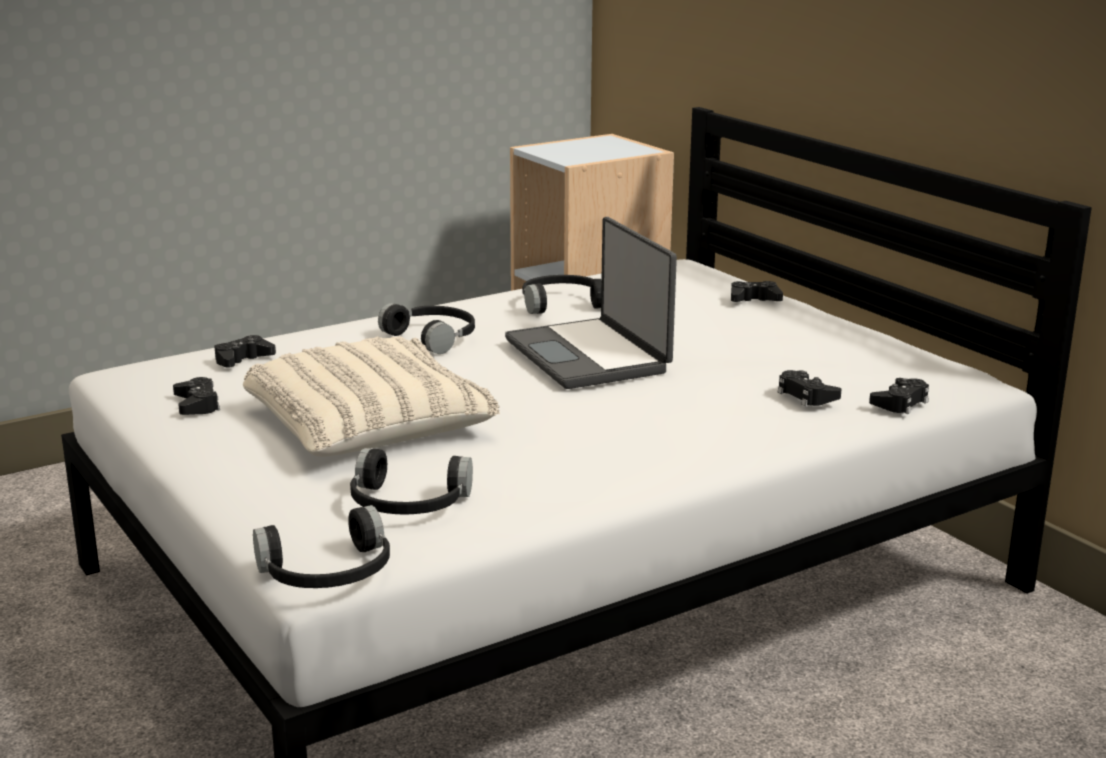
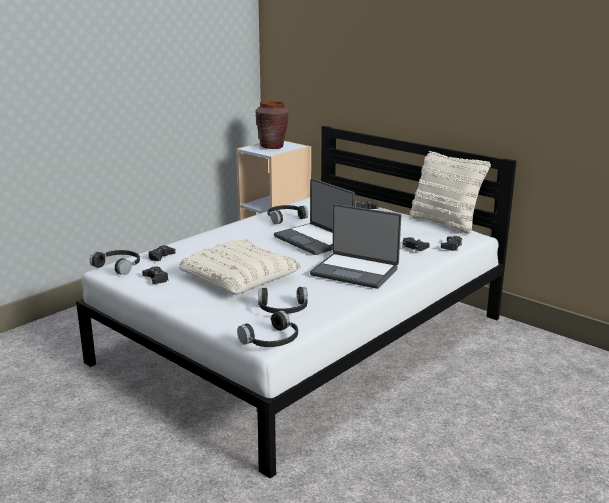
camera: 15 degrees left, 0 degrees up
black headphones [378,303,475,354] -> black headphones moved to [90,250,140,275]
none -> brown vase [255,101,289,149]
none -> laptop [310,204,401,289]
none -> beige pillow [410,151,491,234]

